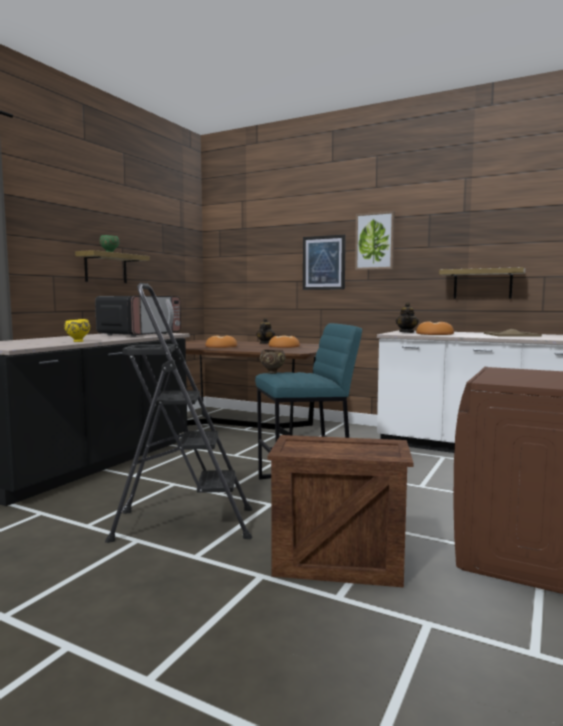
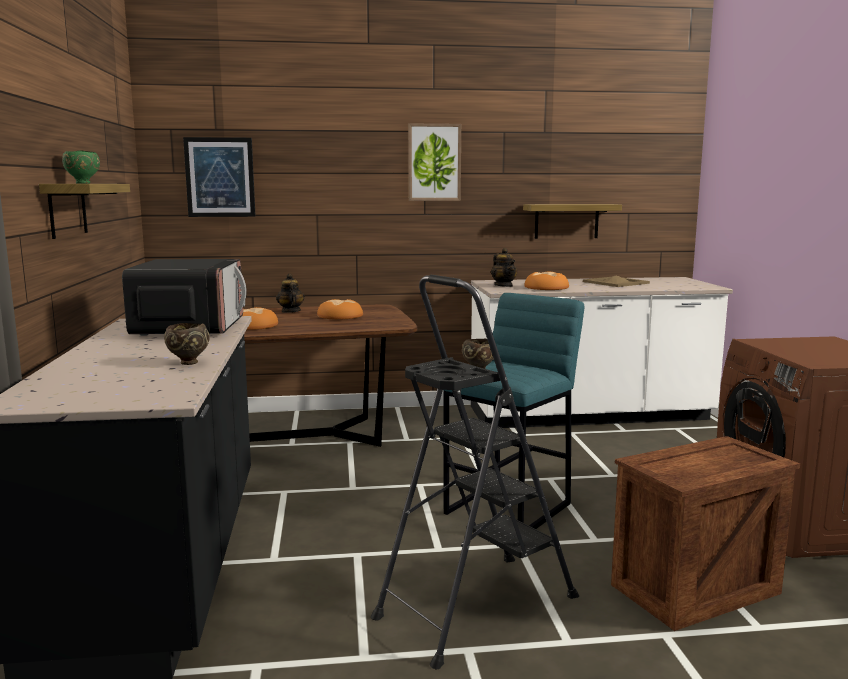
camera: 35 degrees left, 5 degrees up
yellow bowl [64,319,90,342] -> brown bowl [164,323,210,365]
picture [303,235,346,290] -> picture moved to [183,137,256,217]

